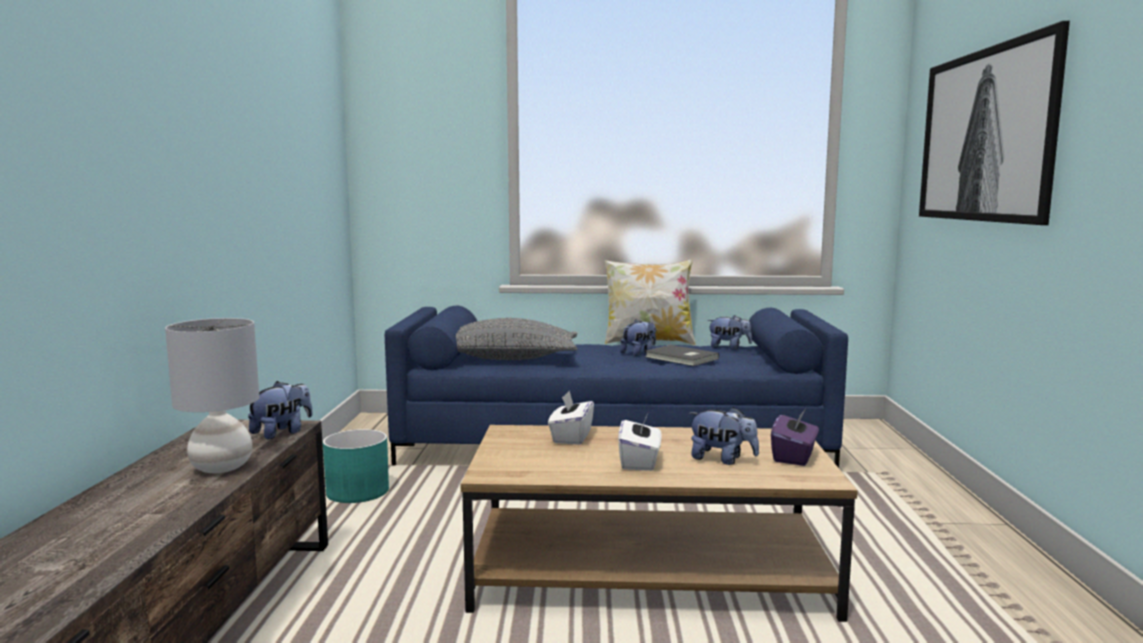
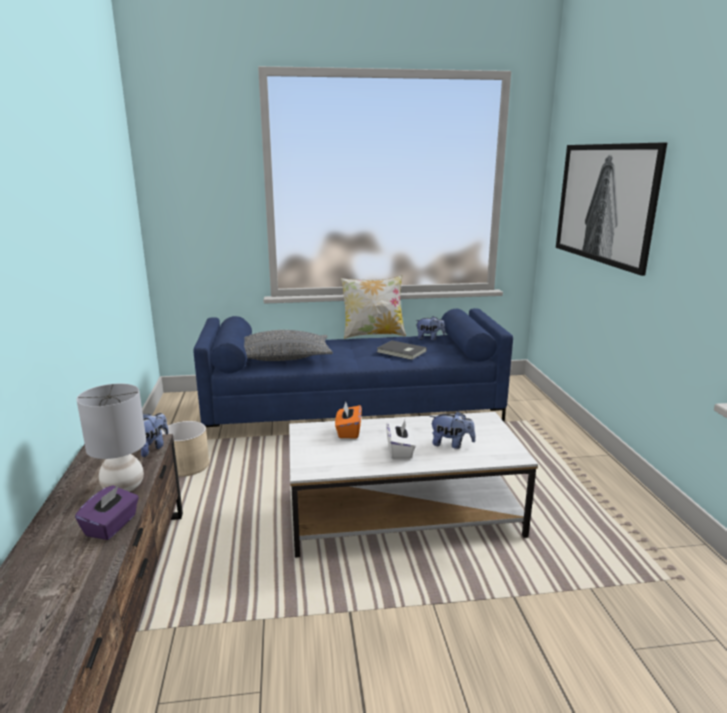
camera: 10 degrees left, 10 degrees up
turquoise planter [323,429,389,503] -> beige planter [162,421,209,477]
brown coffee table [460,425,857,622] -> white coffee table [289,412,538,558]
white tissue box [548,391,594,445] -> orange tissue box [335,401,362,439]
plush toy [620,319,656,356] -> none
purple tissue box [771,409,819,466] -> purple tissue box moved to [75,485,139,540]

